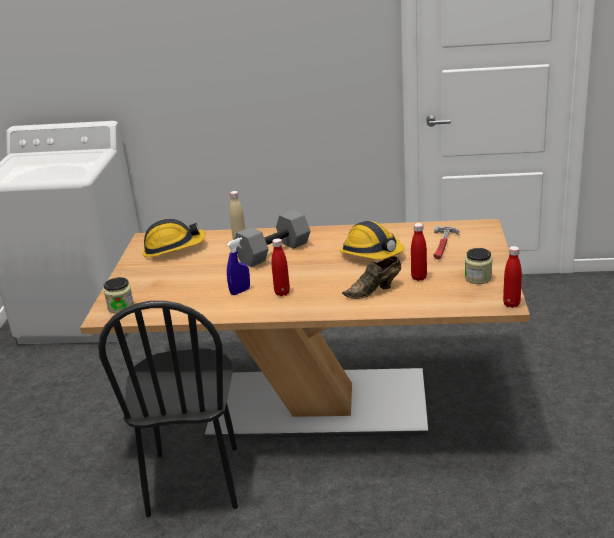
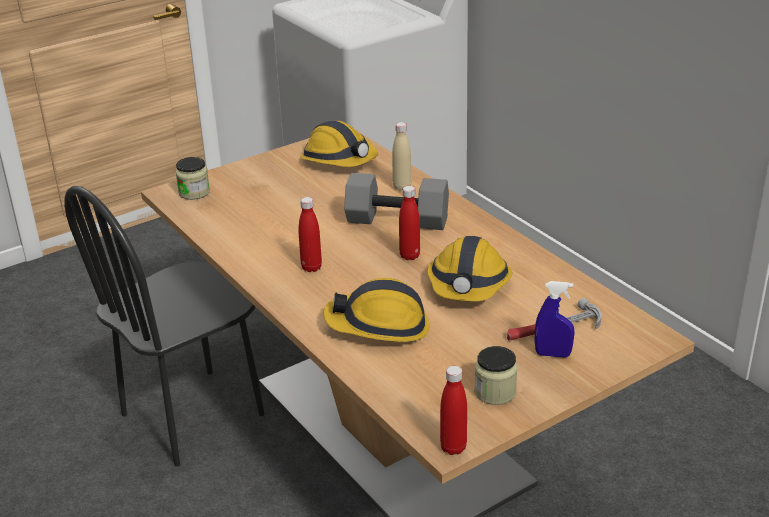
camera: 50 degrees right, 5 degrees up
blue spray bottle [227,237,250,295] -> blue spray bottle moved to [535,281,575,358]
brown shoe [342,256,401,299] -> hard hat [324,278,430,342]
red bottle [411,223,427,281] -> red bottle moved to [399,186,420,260]

